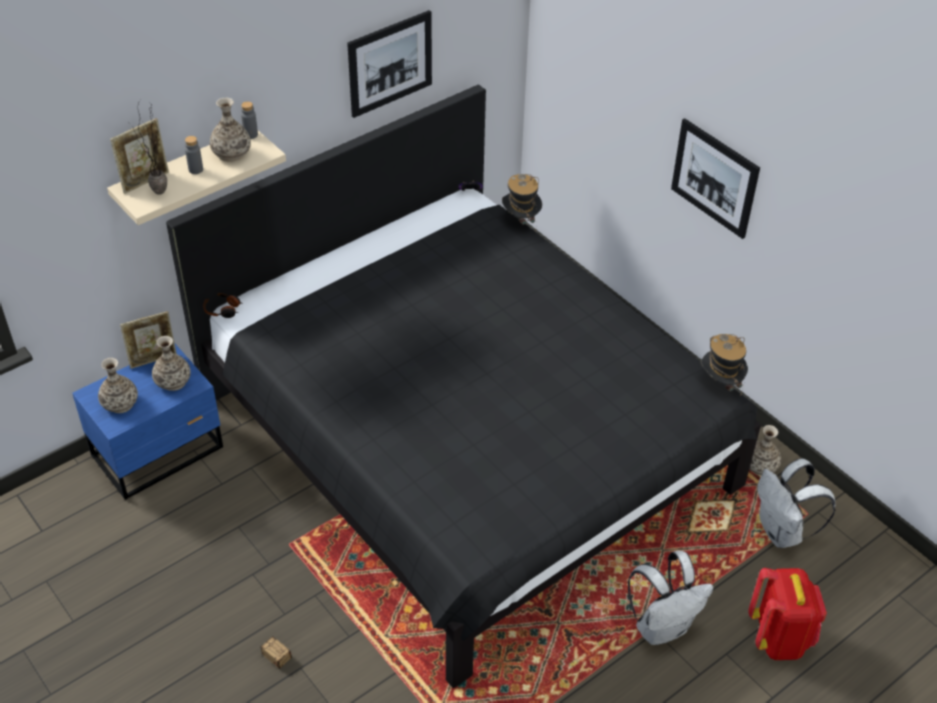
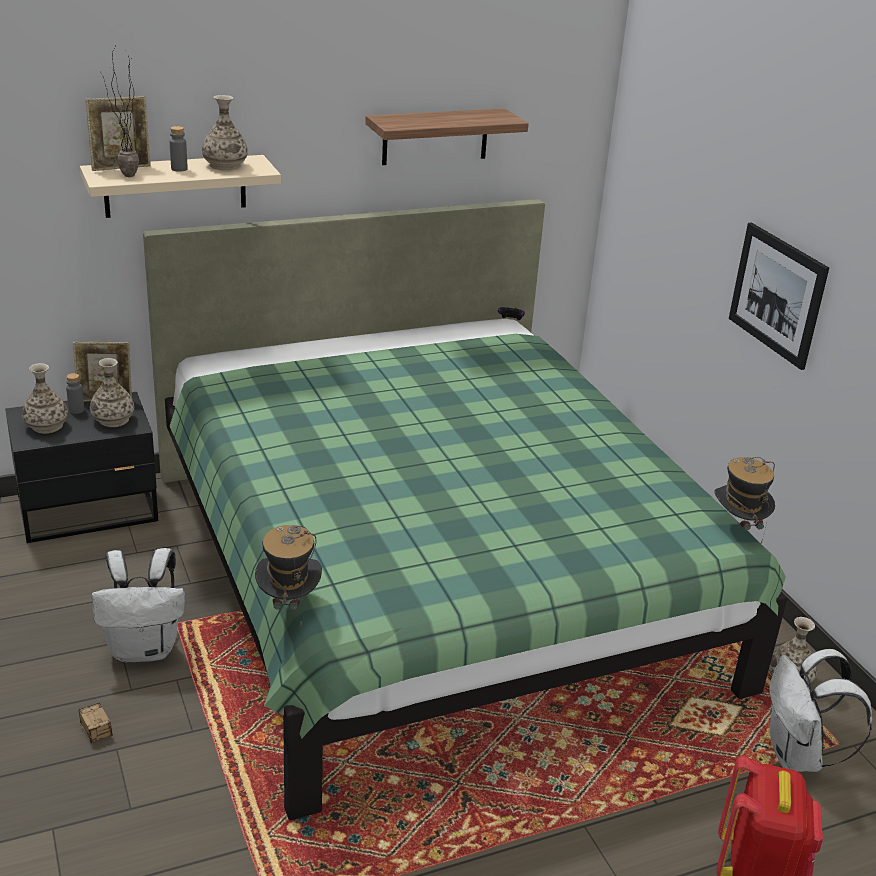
camera: 15 degrees right, 15 degrees down
blue nightstand [72,344,223,500] -> black nightstand [5,392,158,543]
black bed [166,84,761,688] -> green bed [143,199,788,820]
headphones [203,293,243,318] -> none
grey bottle [241,101,258,139] -> grey bottle moved to [66,373,84,414]
picture [347,10,432,118] -> shelf [365,109,529,165]
hat [502,174,542,232] -> hat moved to [255,525,322,627]
white backpack [628,551,713,645] -> white backpack moved to [92,548,185,662]

